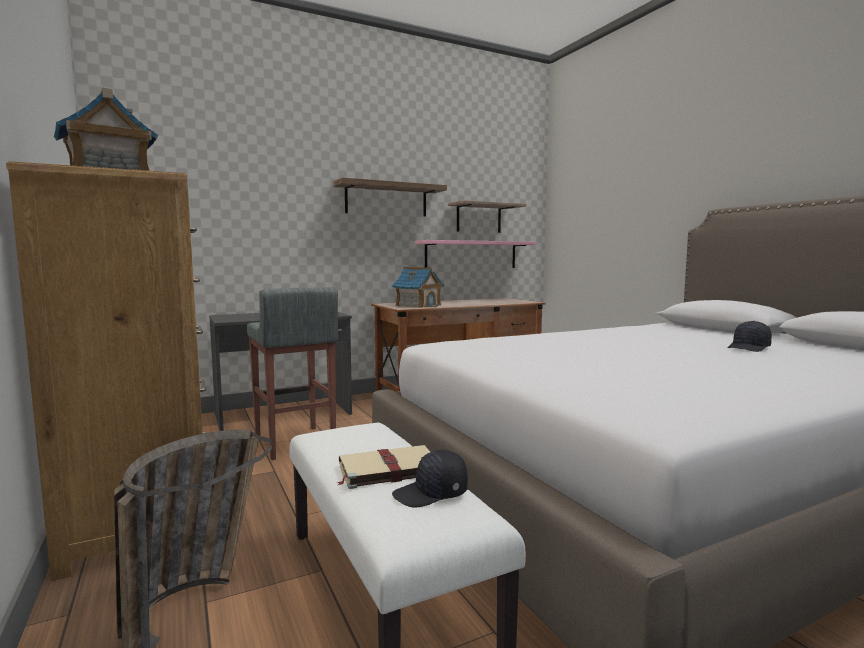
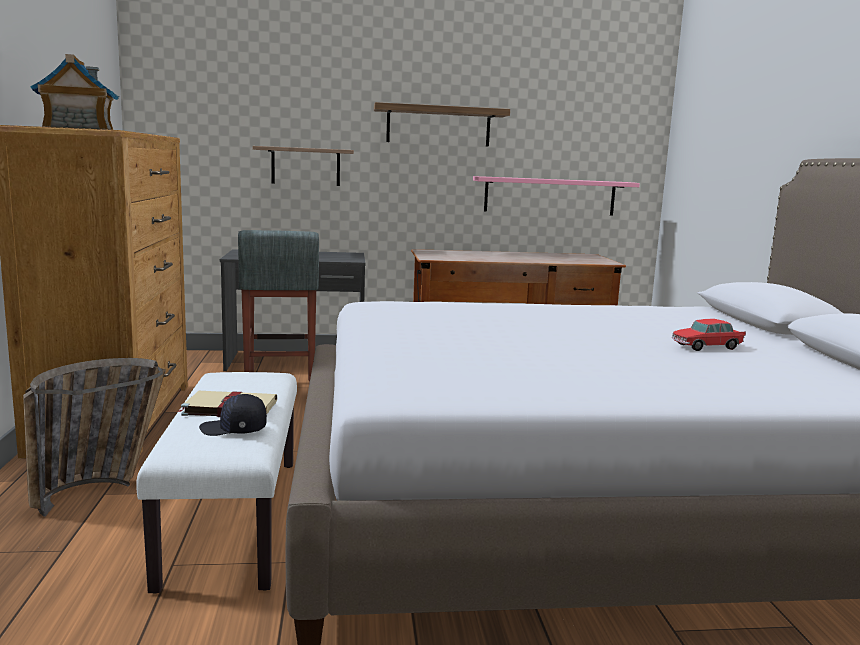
camera: 20 degrees right, 5 degrees up
toy house [392,267,444,308] -> none
shelf [448,200,526,233] -> shelf moved to [253,146,354,186]
black cap [727,321,772,352] -> toy car [672,319,746,351]

